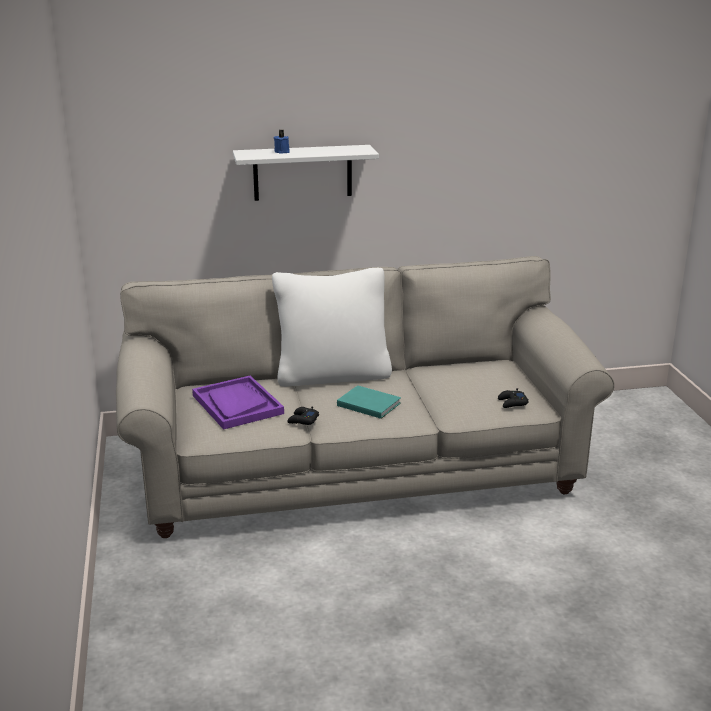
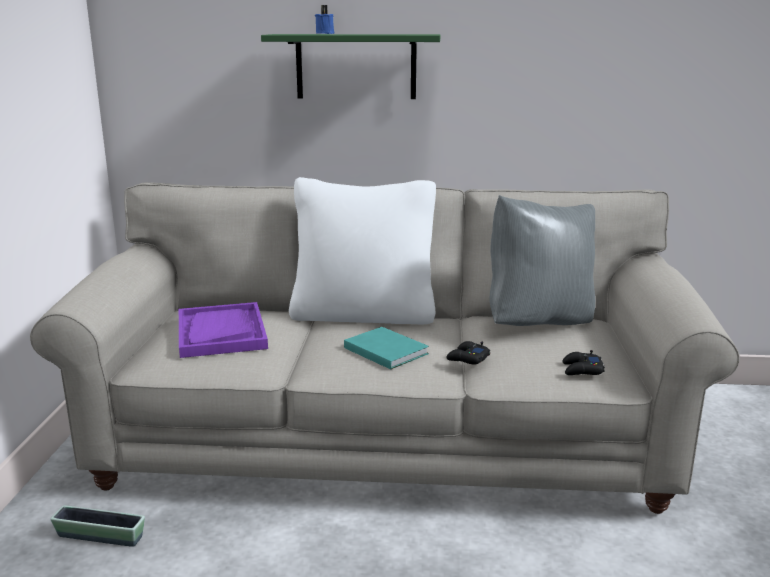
camera: 15 degrees right, 5 degrees down
white shelf [233,145,379,201] -> green shelf [261,34,440,99]
black game controller [287,406,319,425] -> black game controller moved to [446,341,490,365]
none -> planter [50,506,145,547]
none -> grey pillow [489,195,595,326]

